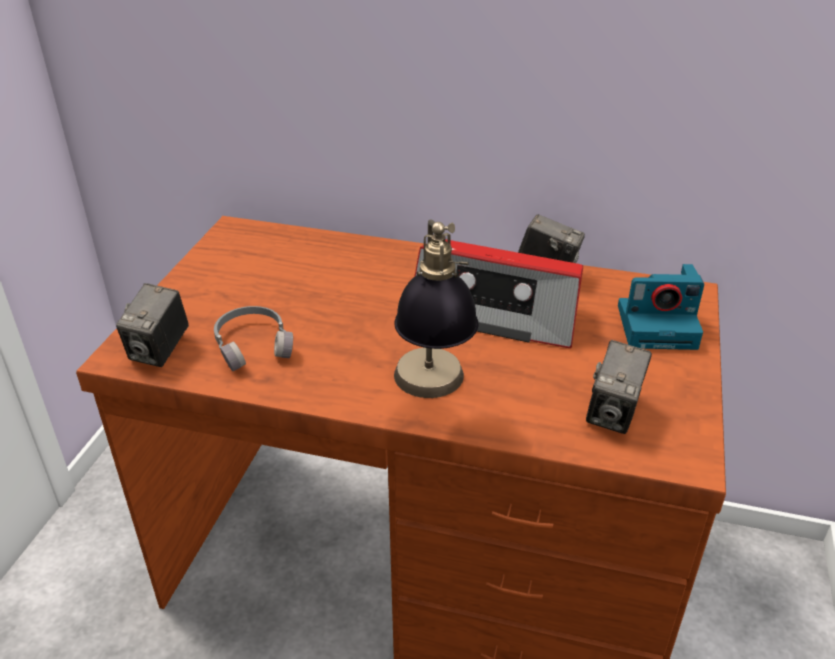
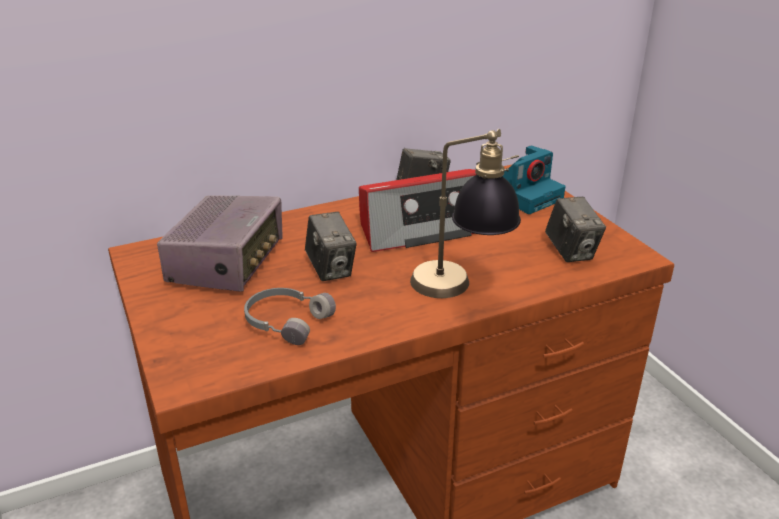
camera: 40 degrees left, 5 degrees down
camera [116,283,189,367] -> camera moved to [305,212,357,281]
none -> radio [157,195,283,292]

